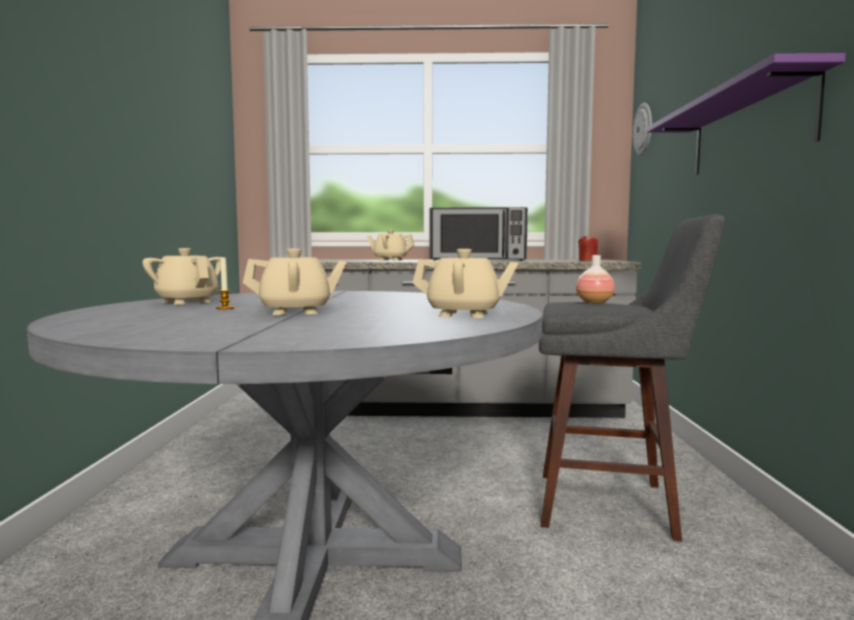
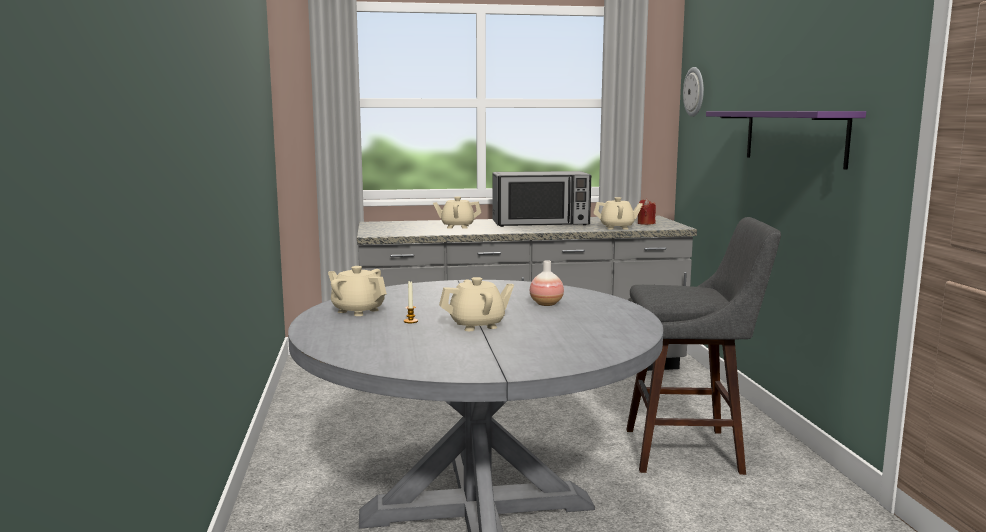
camera: 10 degrees left, 5 degrees up
beige teapot [412,249,518,318] -> beige teapot moved to [593,197,643,230]
vase [576,255,615,304] -> vase moved to [530,260,564,306]

